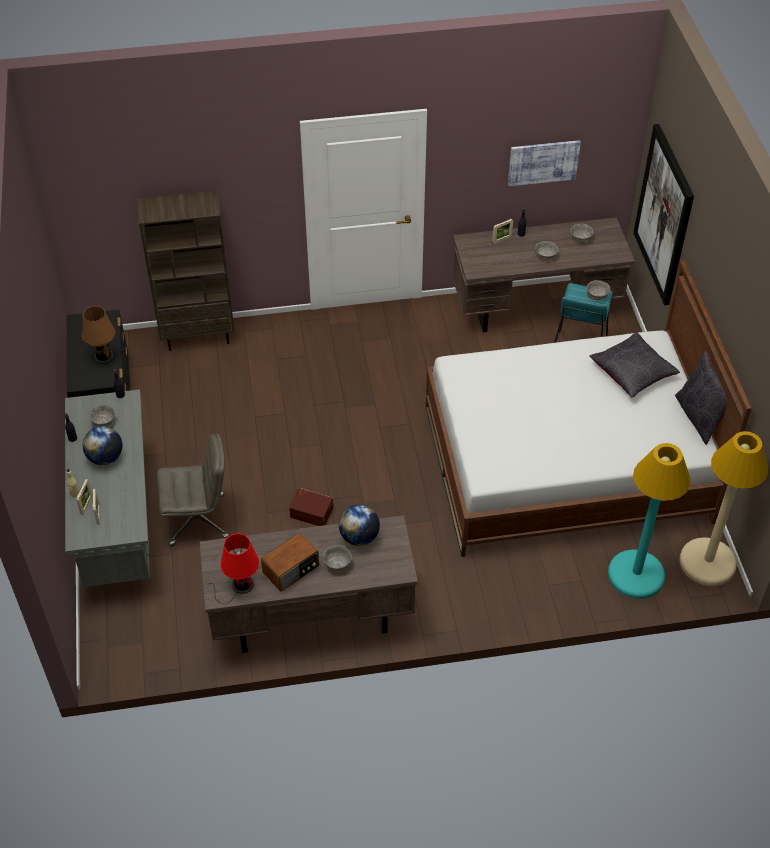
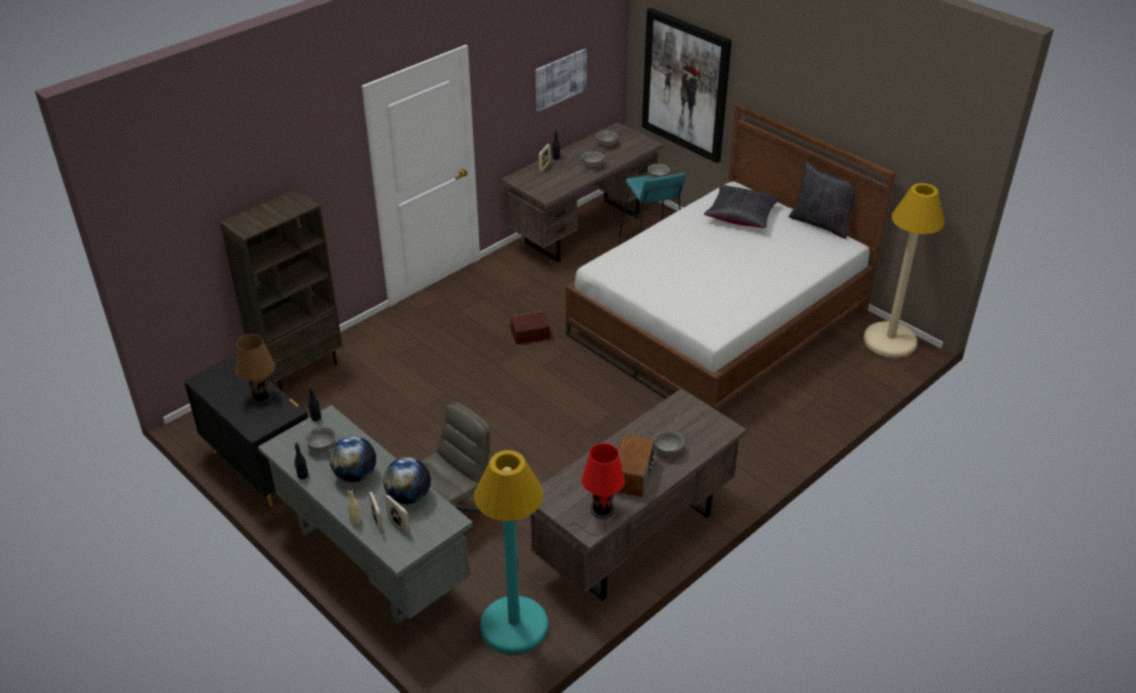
camera: 35 degrees left, 10 degrees down
brown storage box [289,488,333,526] -> brown storage box moved to [510,311,550,344]
globe [339,505,380,546] -> globe moved to [383,457,431,504]
turquoise floor lamp [608,443,691,599] -> turquoise floor lamp moved to [474,450,548,654]

